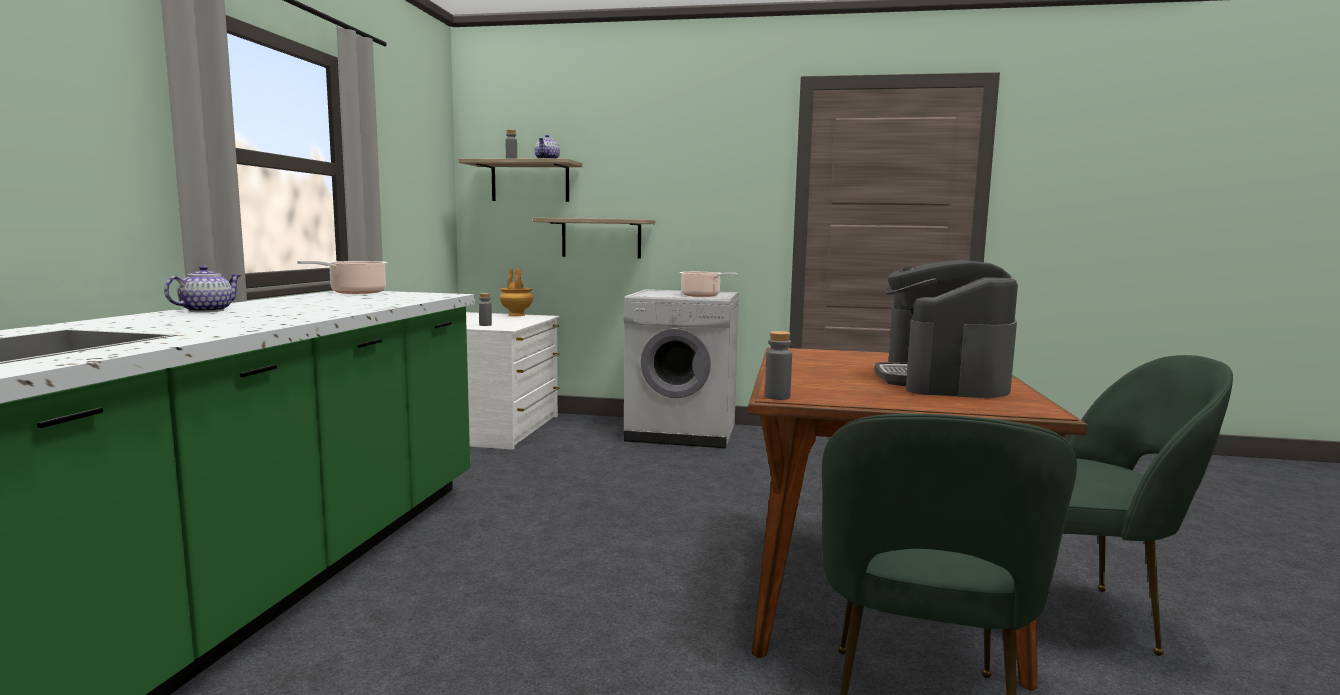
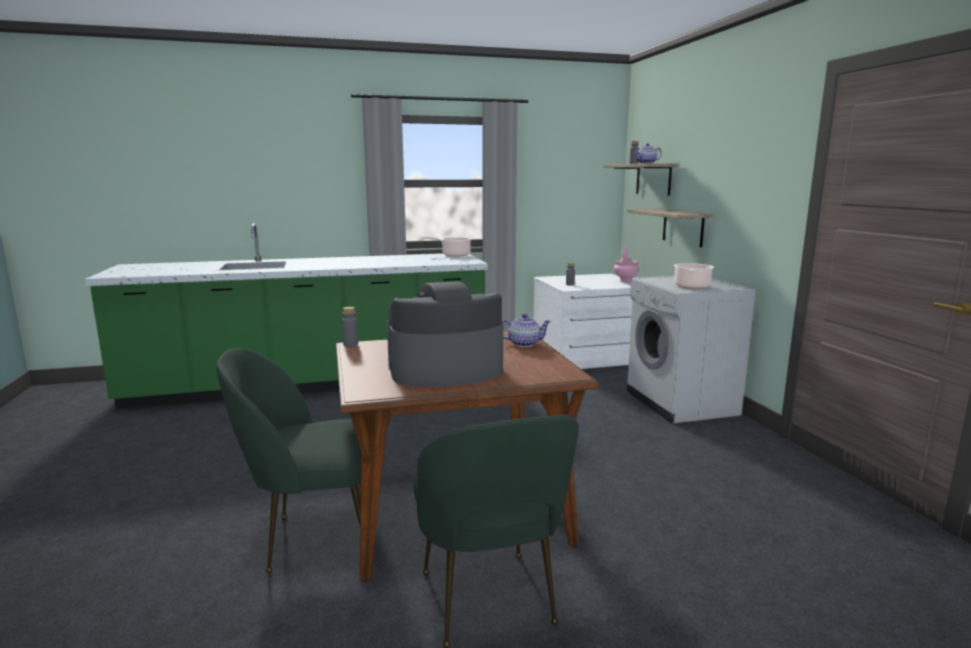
camera: 65 degrees right, 5 degrees up
teapot [164,266,241,312] -> teapot moved to [502,313,551,347]
brown vase [499,268,533,316] -> pink vase [614,246,639,283]

